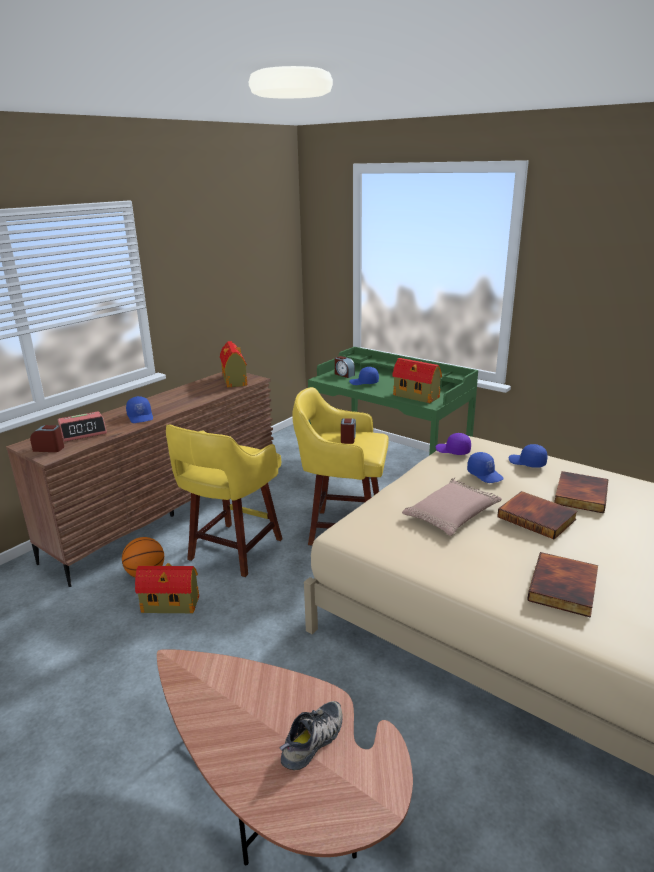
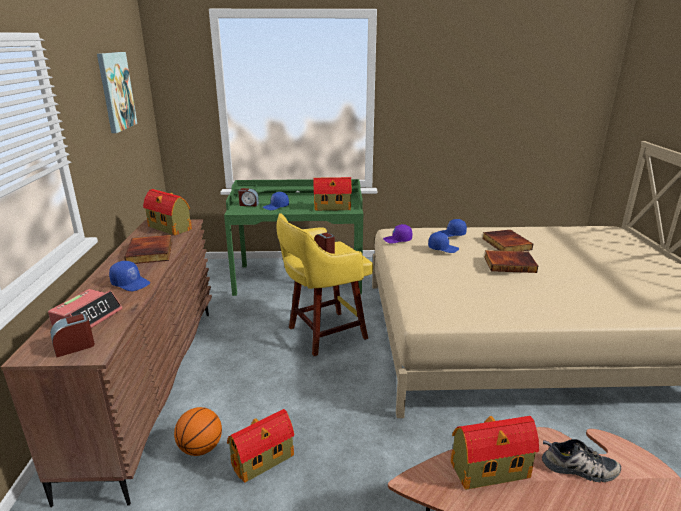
camera: 40 degrees left, 0 degrees up
yellow stool [166,424,283,577] -> none
shoe [280,701,342,770] -> shoe turned 105 degrees clockwise [542,439,621,482]
beige pillow [402,478,502,536] -> none
book [527,552,598,618] -> book moved to [124,235,172,264]
none -> picture [97,52,137,133]
none -> toy house [451,416,539,490]

